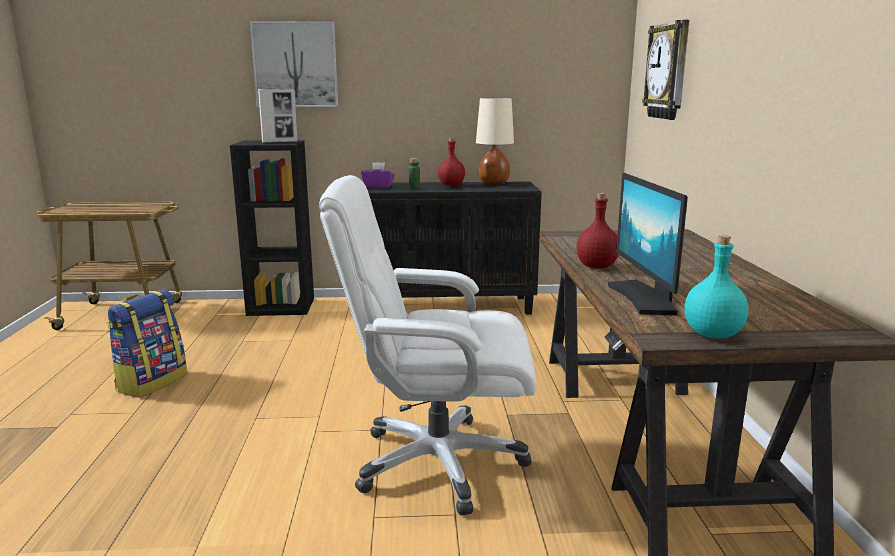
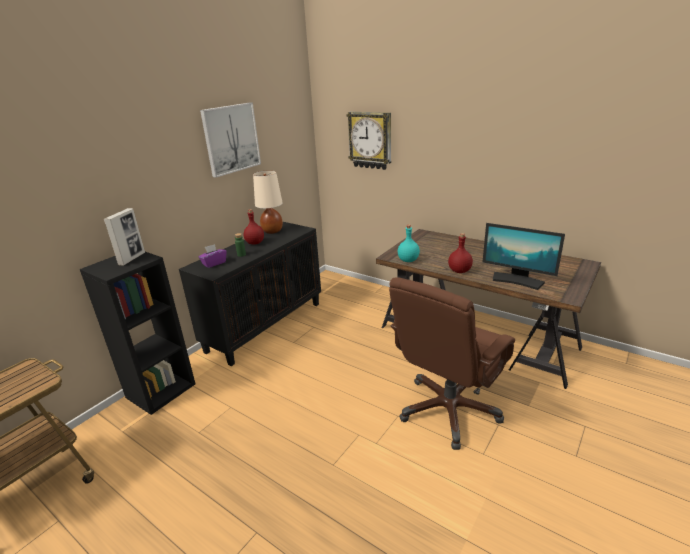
camera: 50 degrees left, 10 degrees up
backpack [106,289,187,398] -> none
picture [250,21,338,107] -> picture moved to [200,103,261,178]
white office chair [319,175,536,515] -> brown office chair [389,277,515,450]
turquoise bottle [685,235,748,338] -> turquoise bottle moved to [398,225,420,262]

